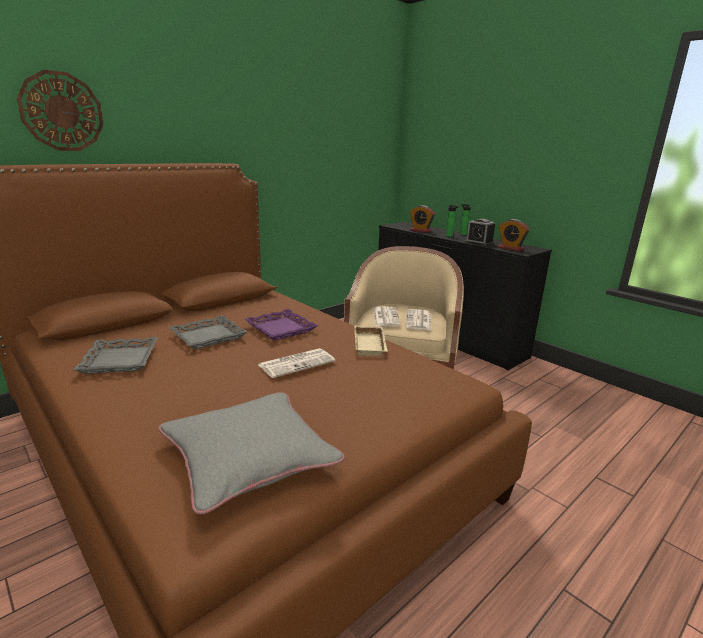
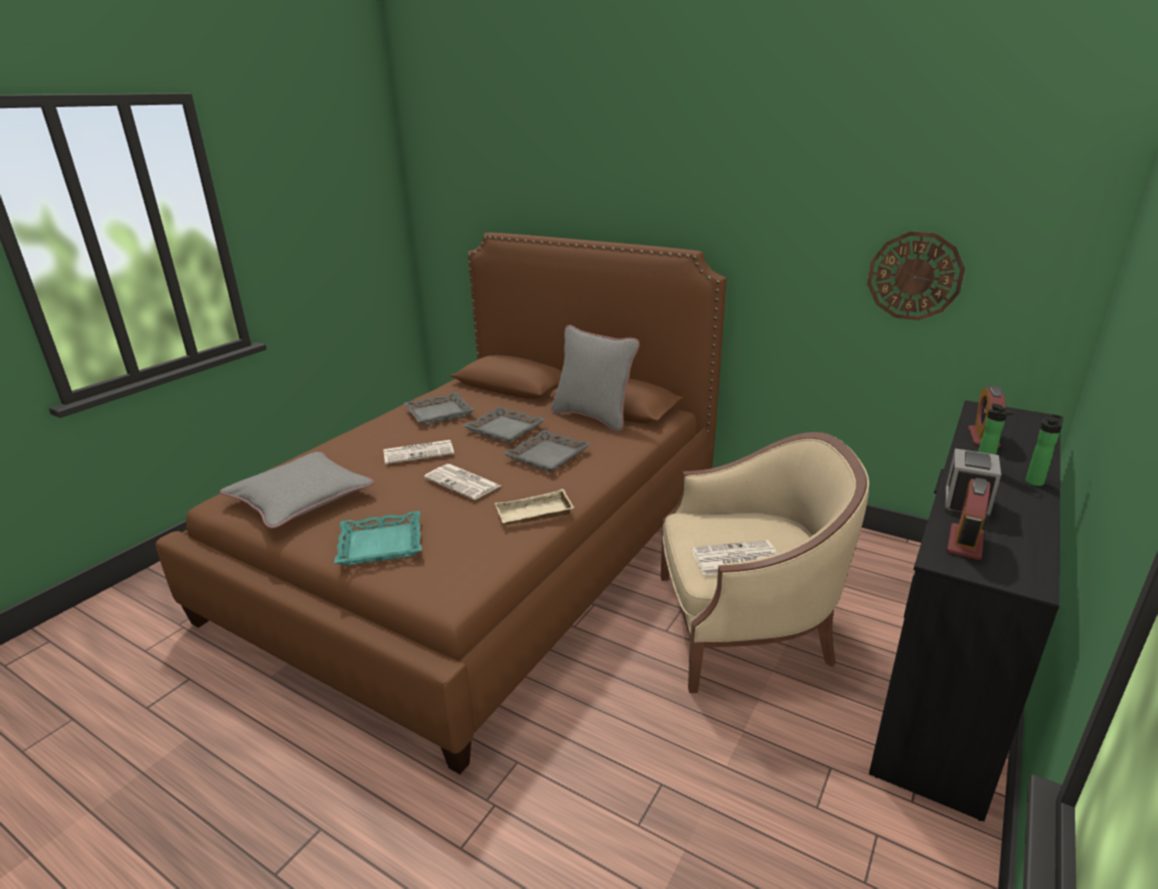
camera: 75 degrees right, 5 degrees up
wall clock [17,70,104,151] -> wall clock moved to [867,231,965,321]
purple tray [245,309,318,341] -> grey tray [503,430,591,472]
newspaper [373,307,401,327] -> newspaper moved to [383,440,454,464]
none -> turquoise tray [334,511,422,566]
none -> grey pillow [551,325,640,432]

